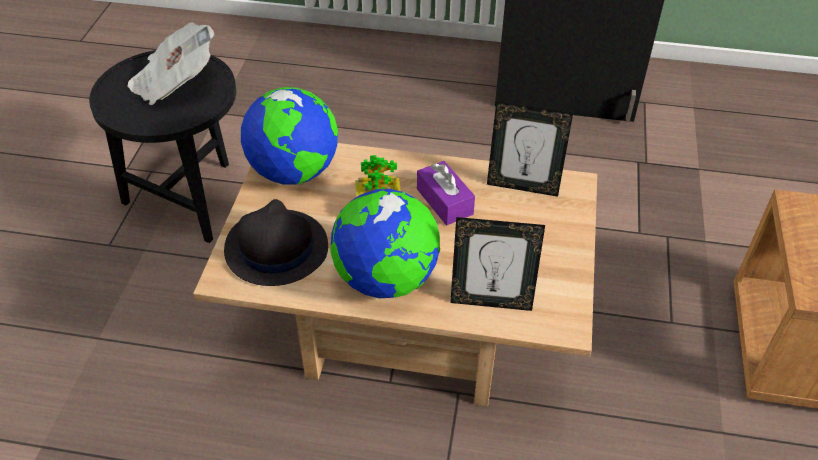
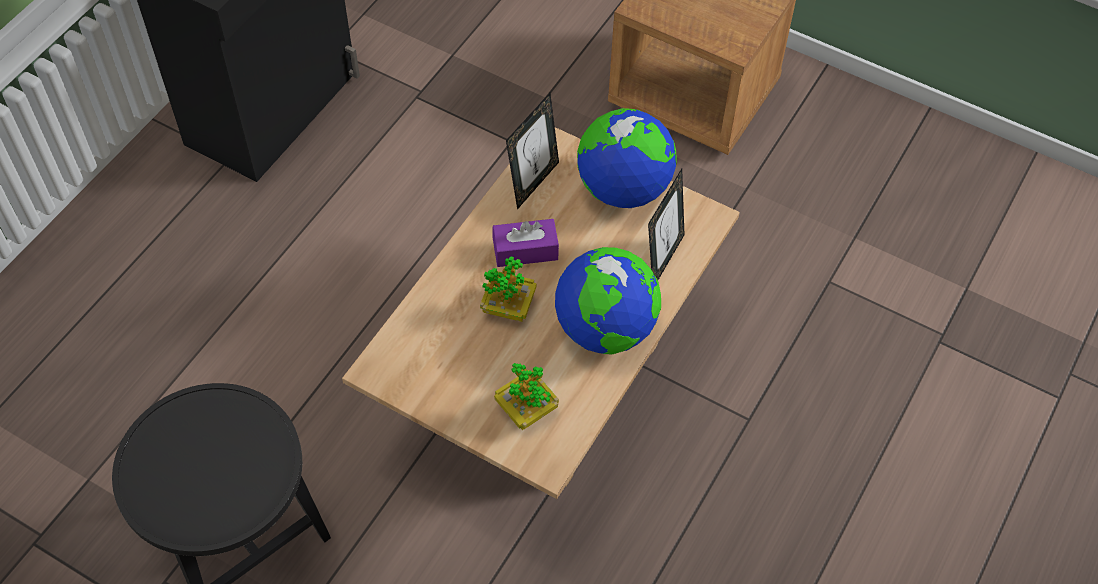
camera: 70 degrees left, 10 degrees up
newspaper [127,22,215,105] -> none
black hat [224,199,328,286] -> potted plant [494,363,559,430]
globe [241,87,338,185] -> globe moved to [577,108,677,208]

